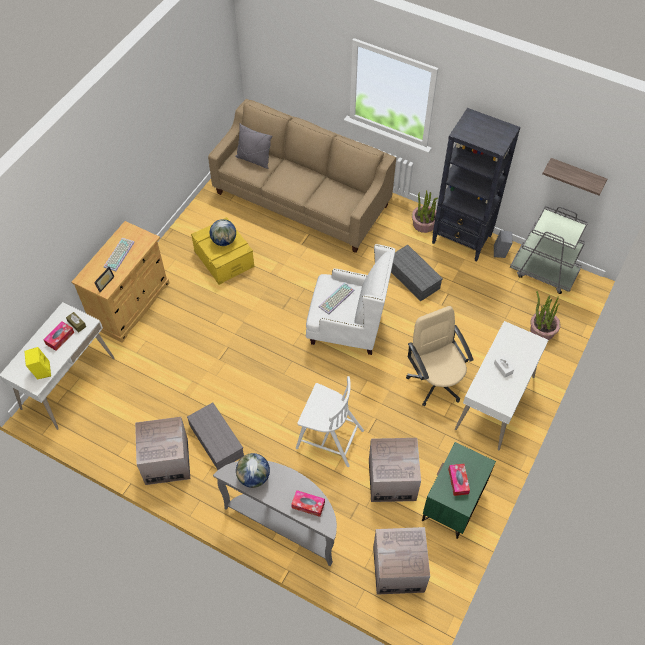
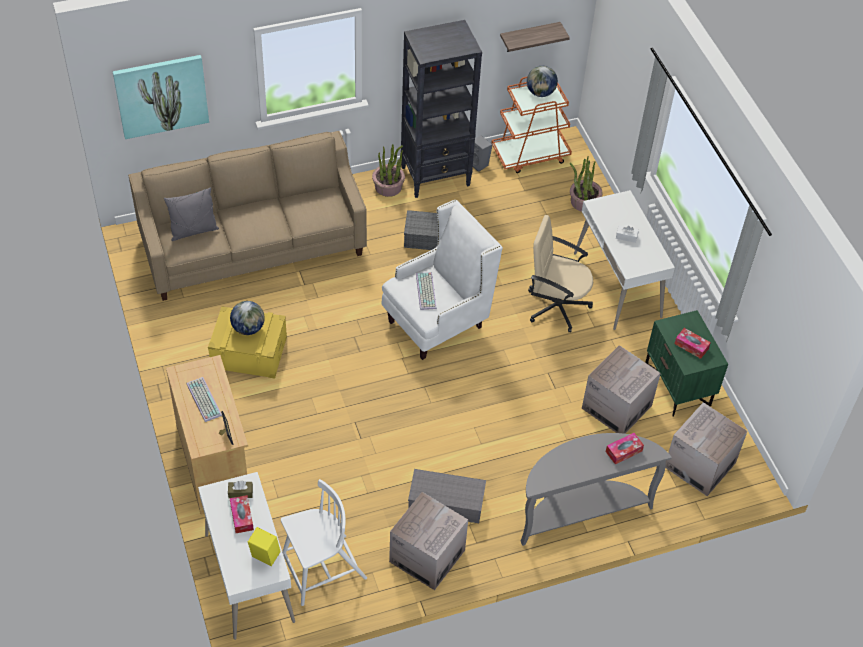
camera: 50 degrees left, 5 degrees down
globe [236,453,270,488] -> globe moved to [527,66,558,97]
white chair [296,376,364,467] -> white chair moved to [281,479,367,606]
grey cart [510,206,588,294] -> orange cart [491,76,572,173]
none -> picture [113,55,209,139]

